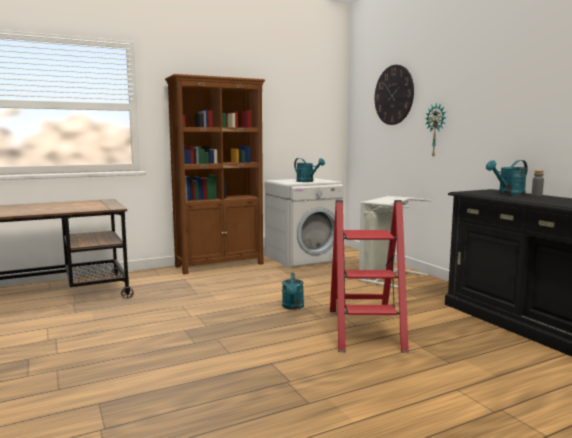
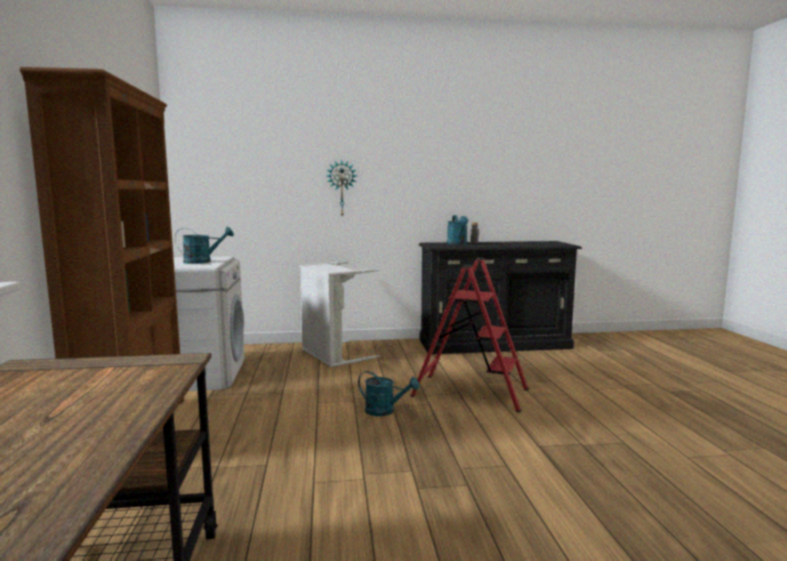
camera: 70 degrees left, 0 degrees up
wall clock [375,65,414,125] -> none

